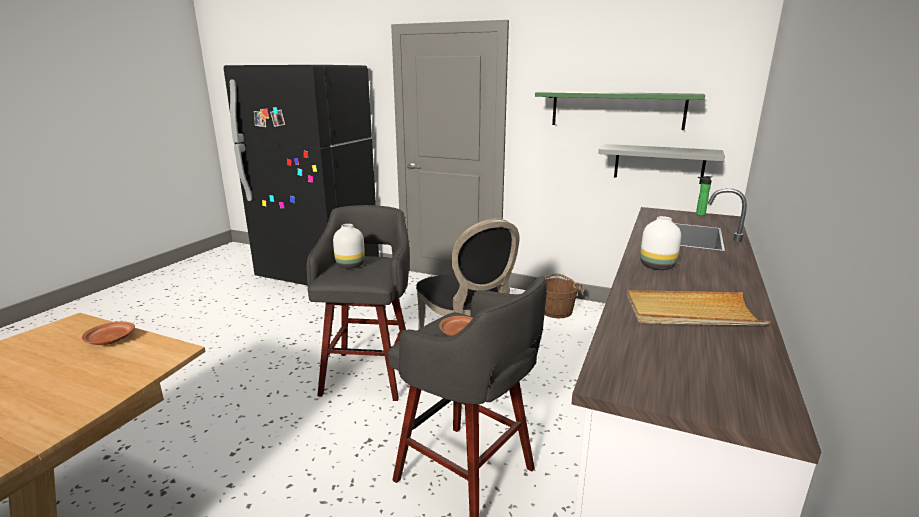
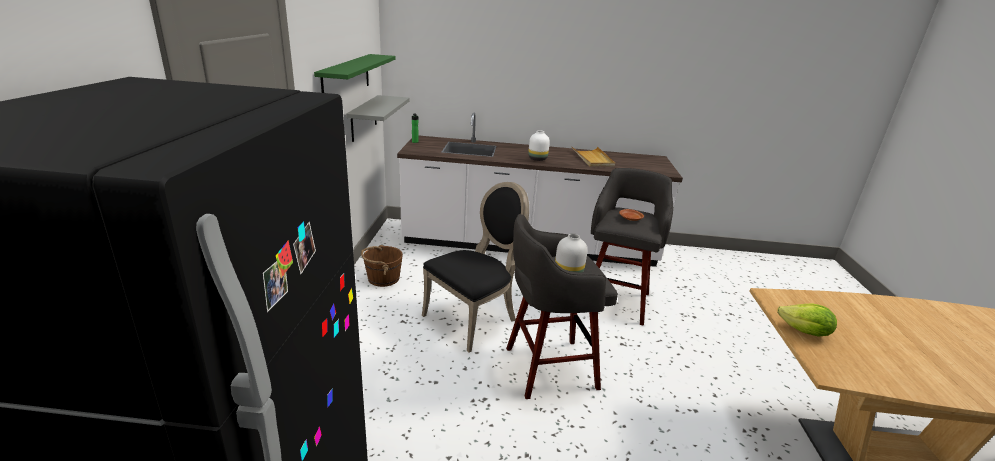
camera: 110 degrees left, 5 degrees up
brown plate [82,321,135,345] -> lettuce [777,303,837,337]

